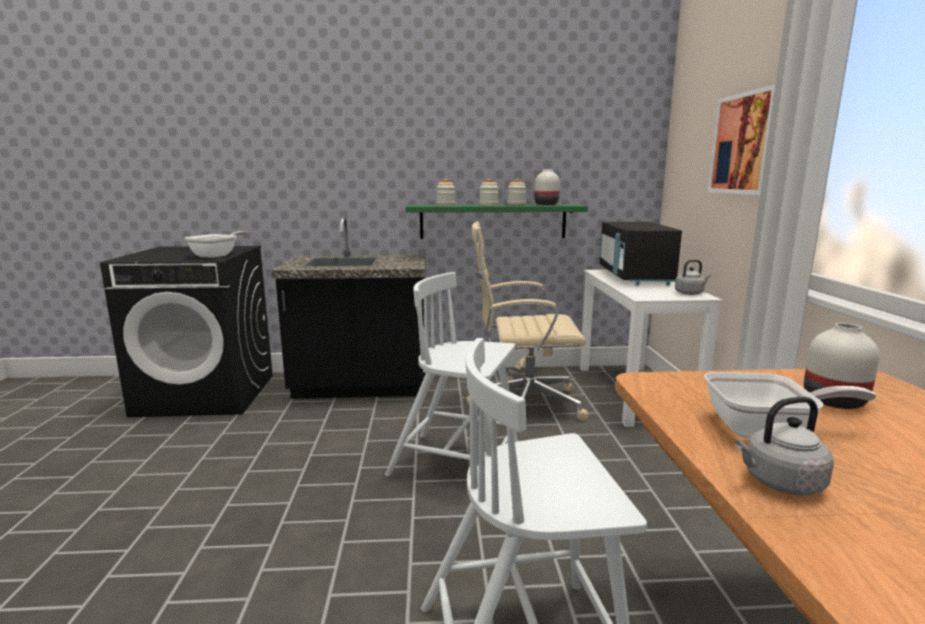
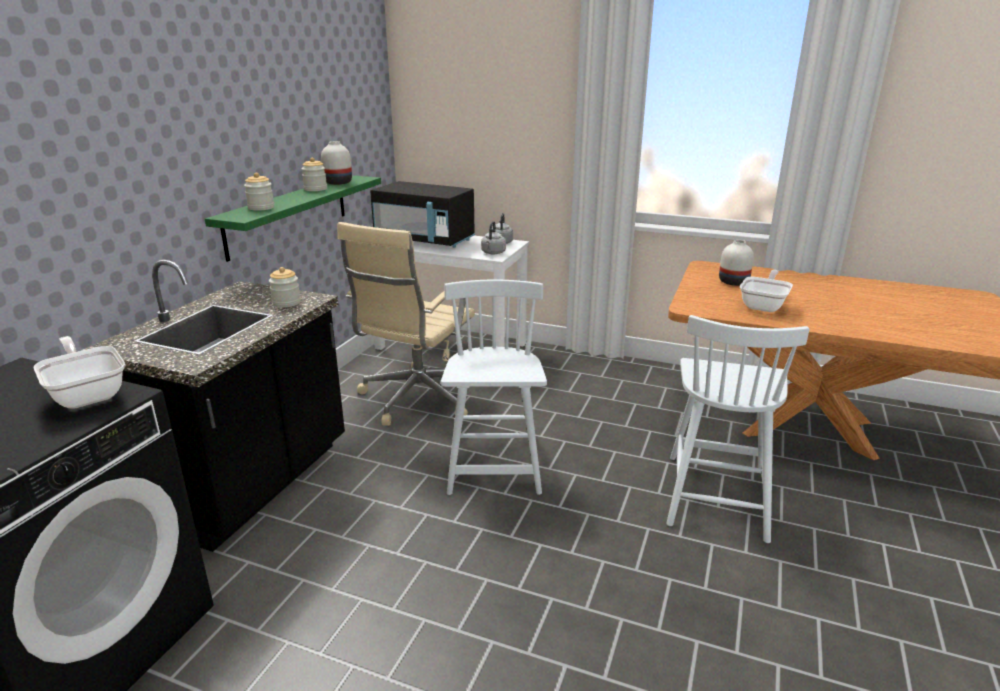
camera: 65 degrees left, 10 degrees up
white chair [385,272,518,476] -> white chair turned 135 degrees clockwise [441,280,547,495]
jar [479,179,499,206] -> jar moved to [269,267,301,308]
picture [708,84,776,195] -> none
grey kettle [735,397,834,496] -> grey kettle moved to [481,221,506,254]

